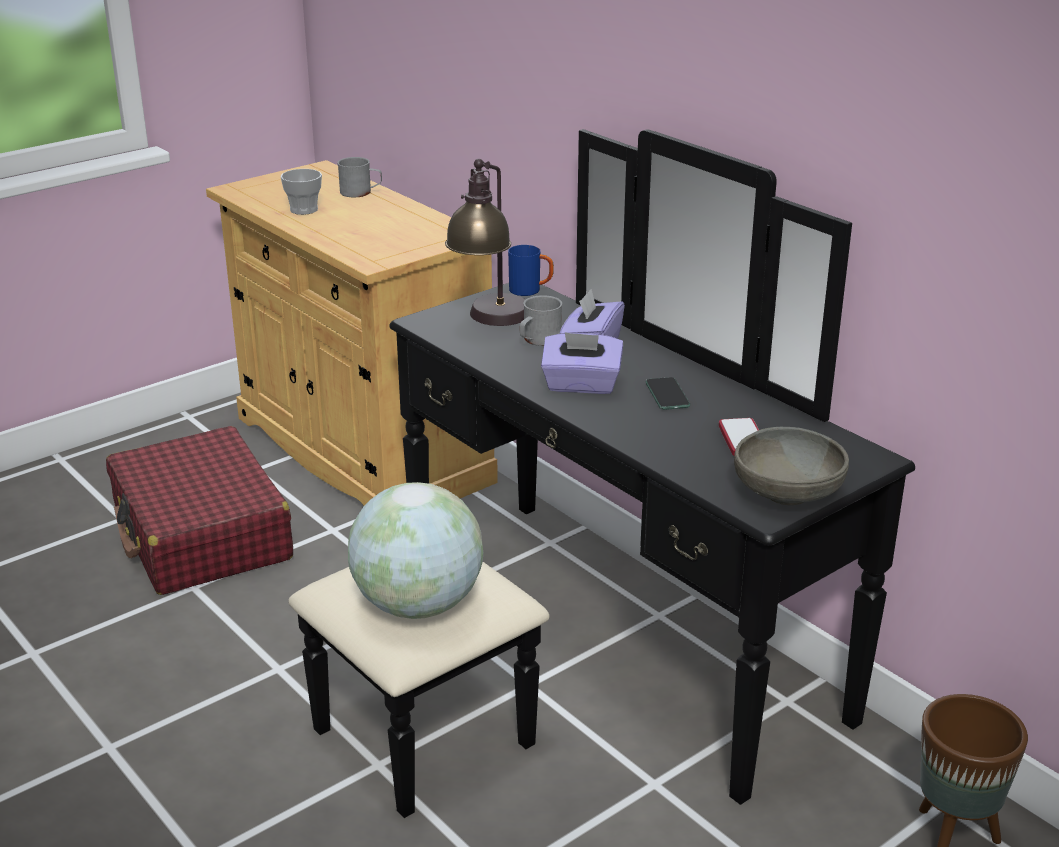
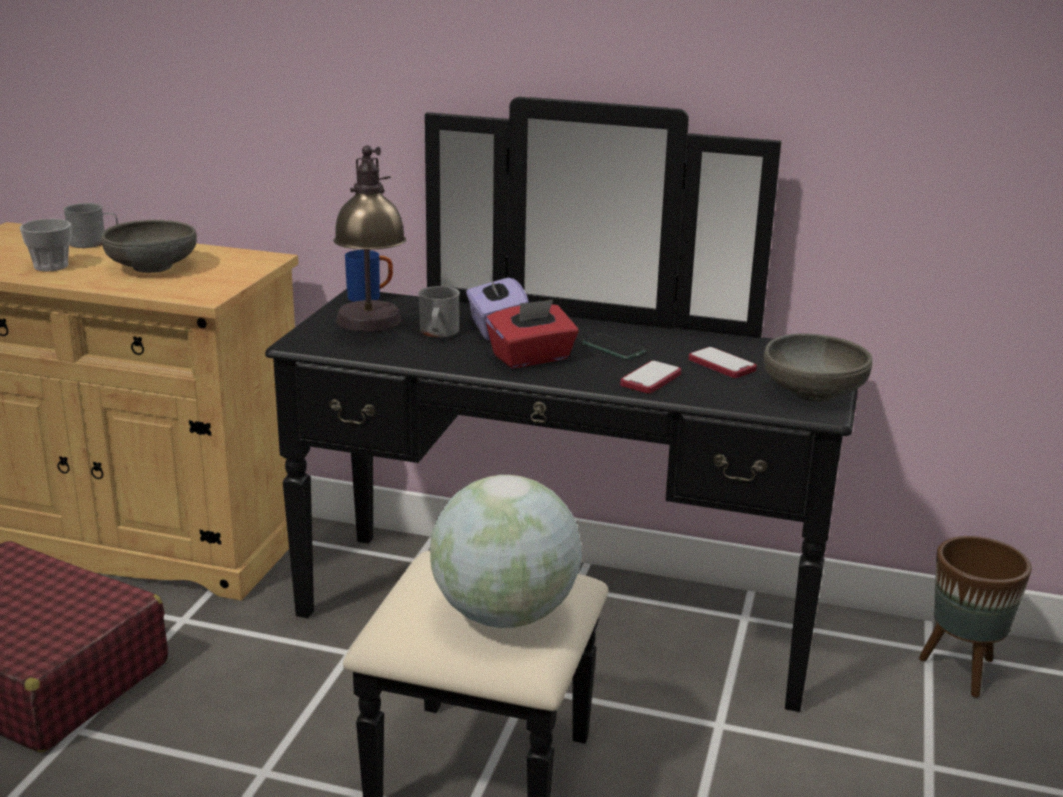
camera: 35 degrees left, 5 degrees down
purple tissue box [541,332,623,394] -> red tissue box [486,299,579,368]
none -> grey bowl [101,220,197,273]
none -> phone [620,361,681,394]

